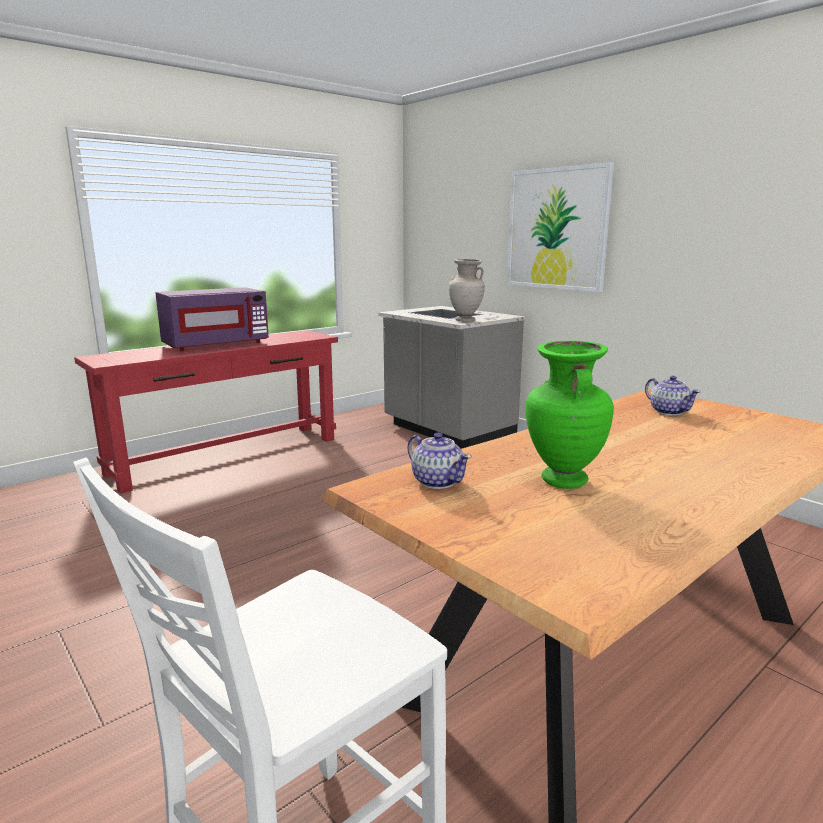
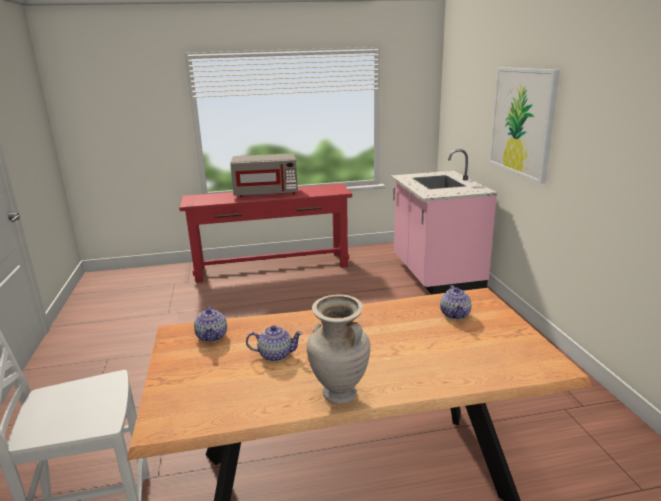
camera: 30 degrees right, 5 degrees up
purple microwave [156,288,269,351] -> grey microwave [230,153,298,197]
grey counter [378,275,525,449] -> pink counter [391,149,497,295]
beige vase [449,259,485,322] -> beige vase moved to [307,294,370,405]
green vase [526,341,614,489] -> teapot [246,325,303,362]

